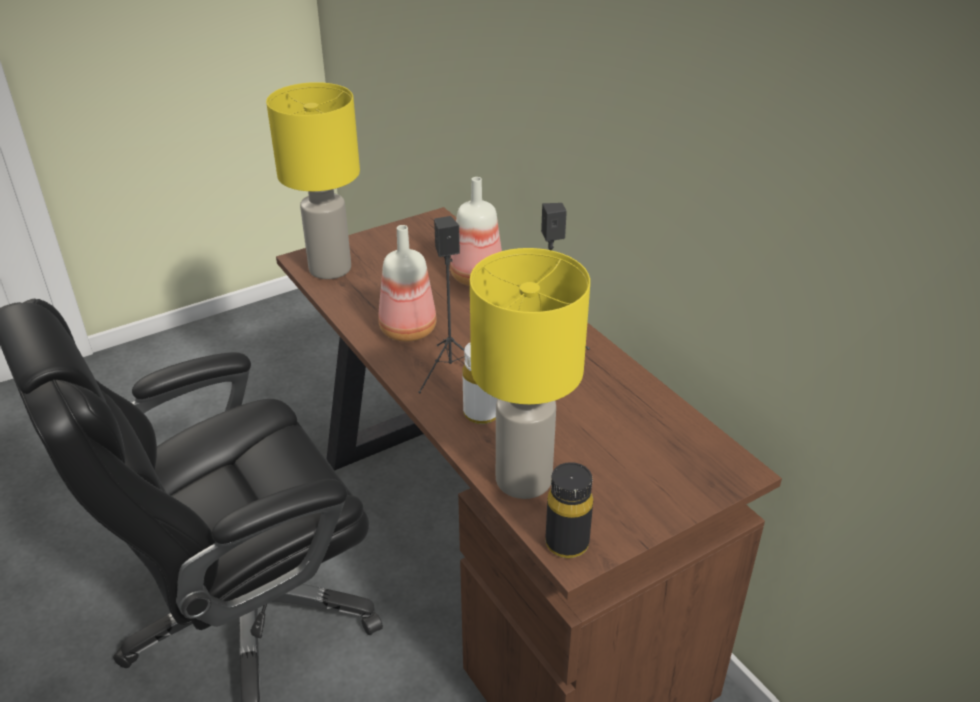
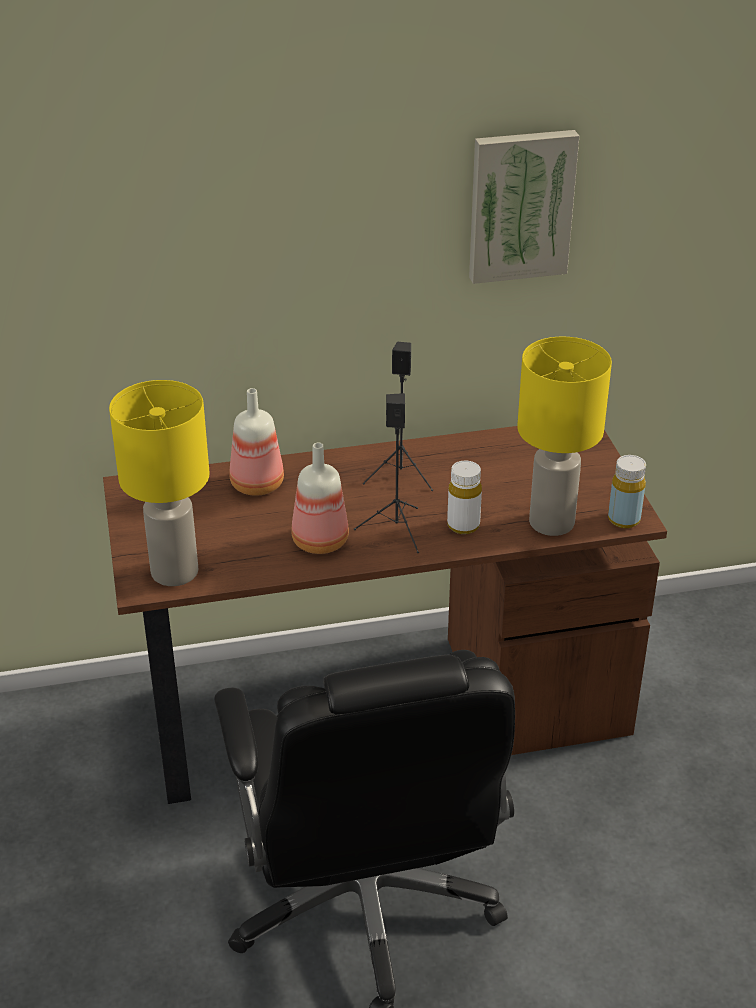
camera: 70 degrees left, 0 degrees up
black bottle [546,462,593,558] -> yellow bottle [608,455,646,528]
none -> picture [469,130,579,284]

